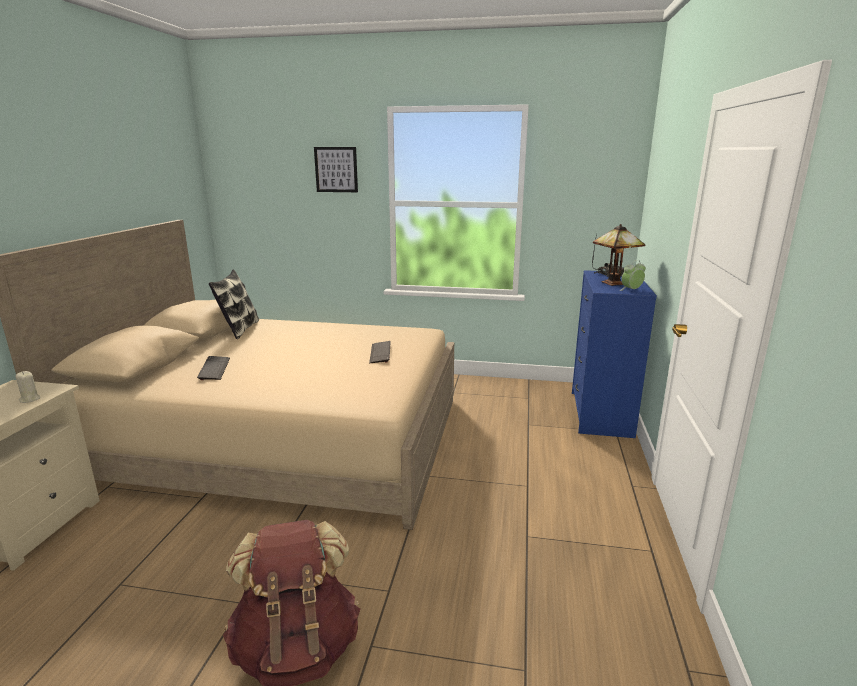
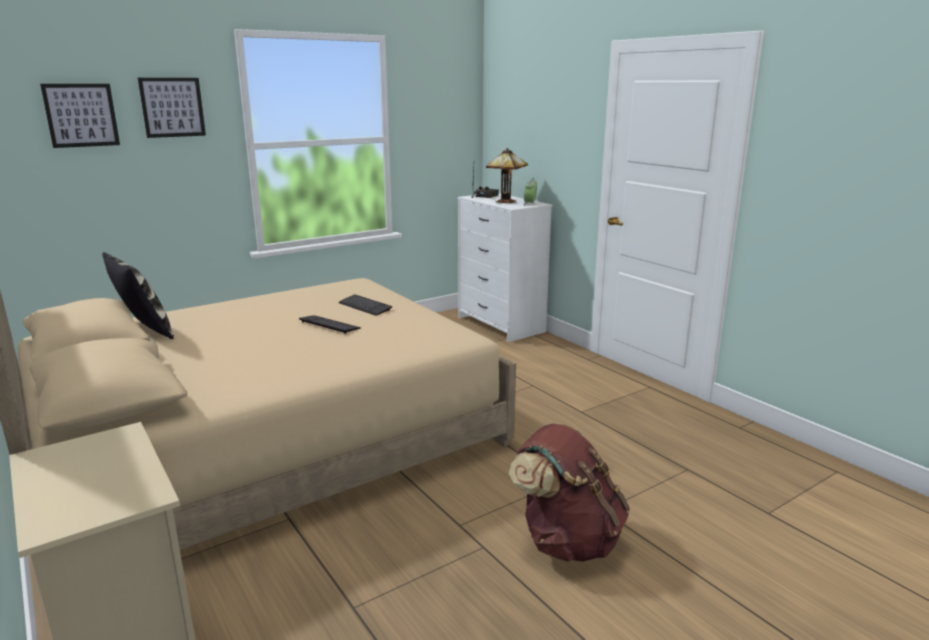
camera: 45 degrees left, 0 degrees up
beige candle [15,371,40,403] -> none
keyboard [197,356,230,380] -> keyboard moved to [299,315,361,334]
blue dresser [572,270,657,438] -> white dresser [457,194,552,342]
none -> picture [40,84,120,148]

